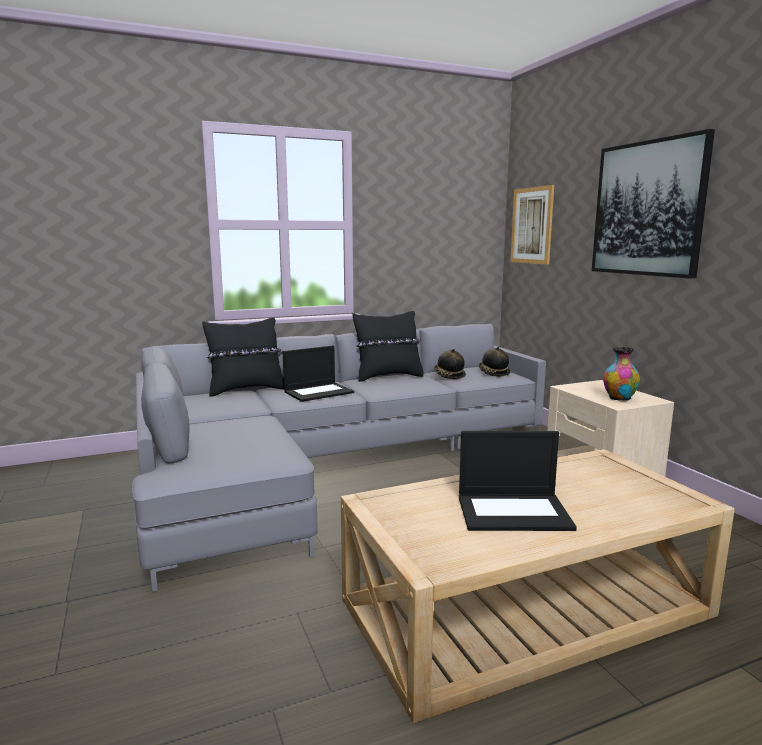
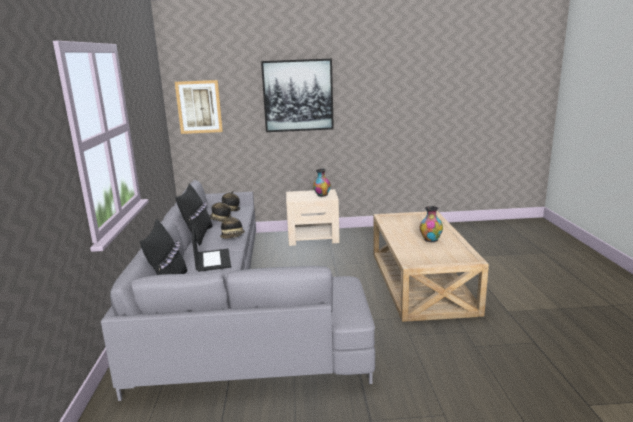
camera: 70 degrees left, 5 degrees up
laptop [459,431,577,531] -> vase [420,206,443,242]
none -> hat [220,214,245,238]

